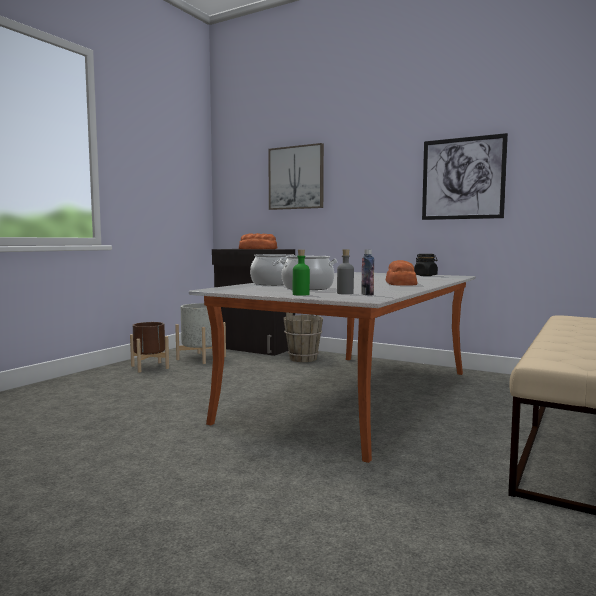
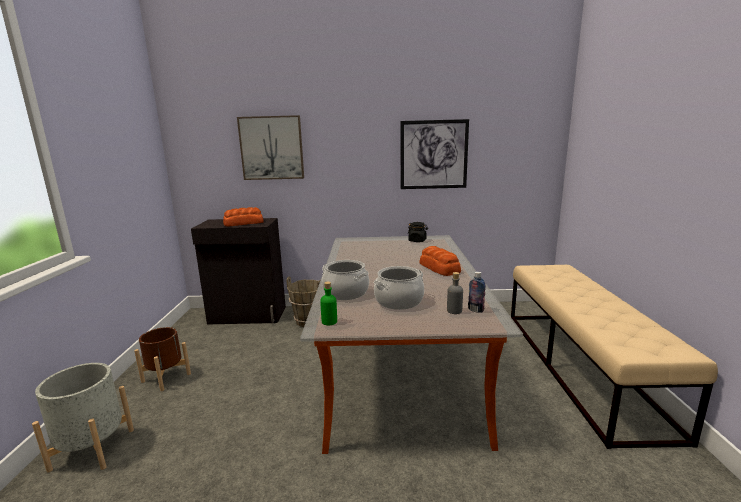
camera: 30 degrees left, 10 degrees up
grey planter [175,303,226,364] -> grey planter moved to [32,363,134,473]
green bottle [293,249,310,296] -> green bottle moved to [320,282,337,325]

